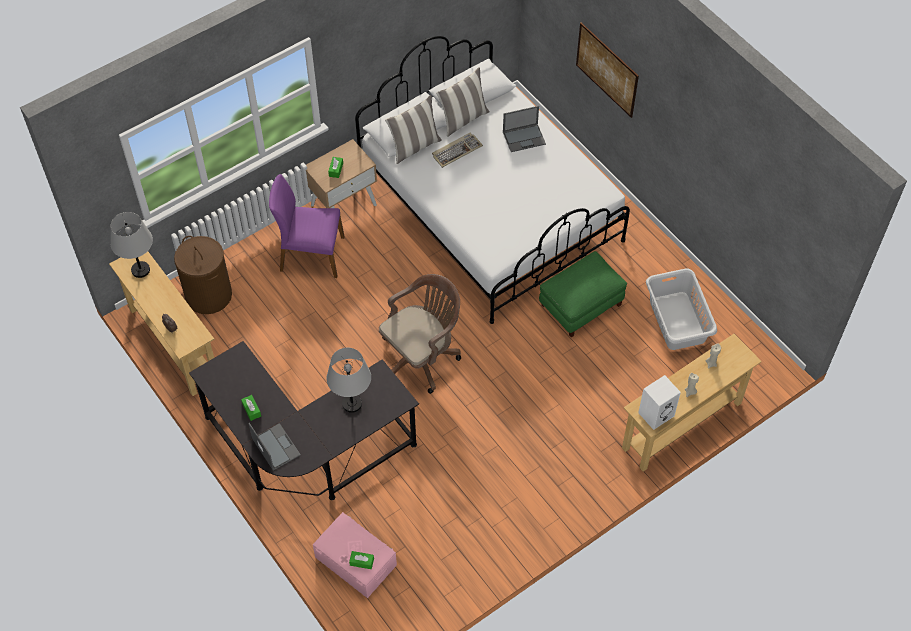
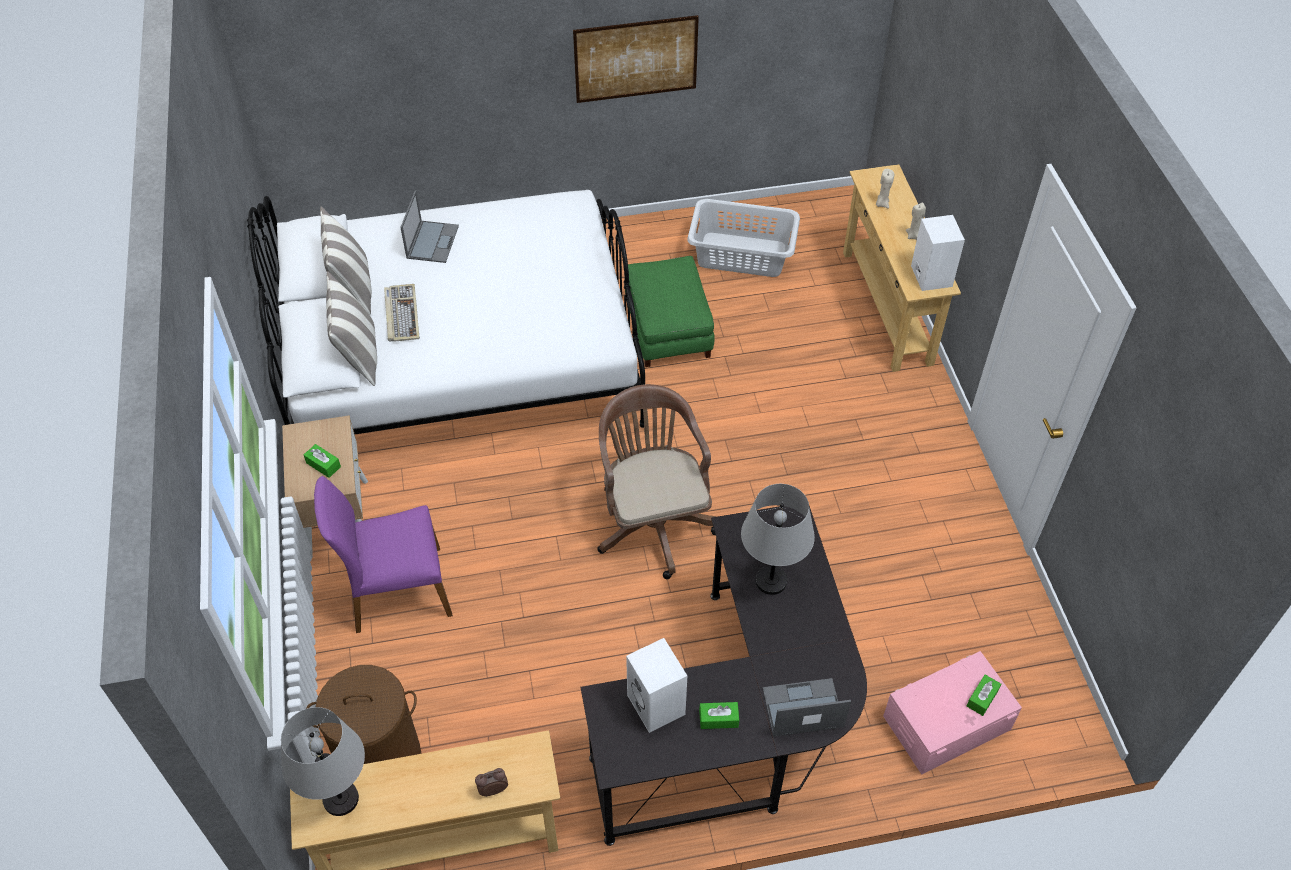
camera: 65 degrees left, 5 degrees down
purple chair [269,174,345,278] -> purple chair turned 45 degrees clockwise [314,476,453,633]
picture [576,23,639,118] -> picture moved to [573,15,699,103]
none -> white speaker [626,638,687,733]

